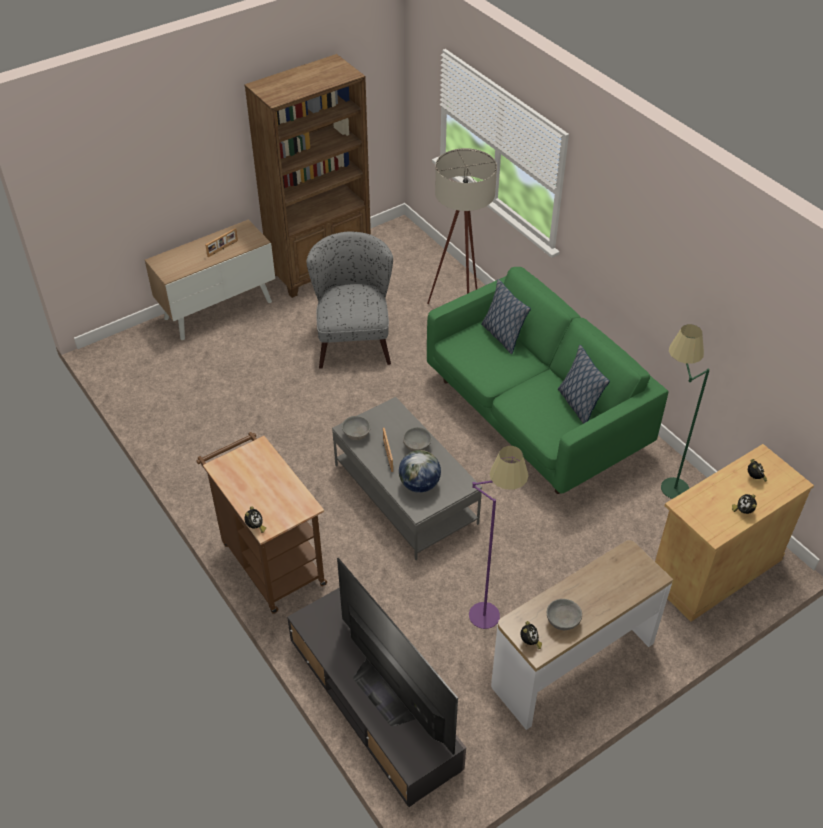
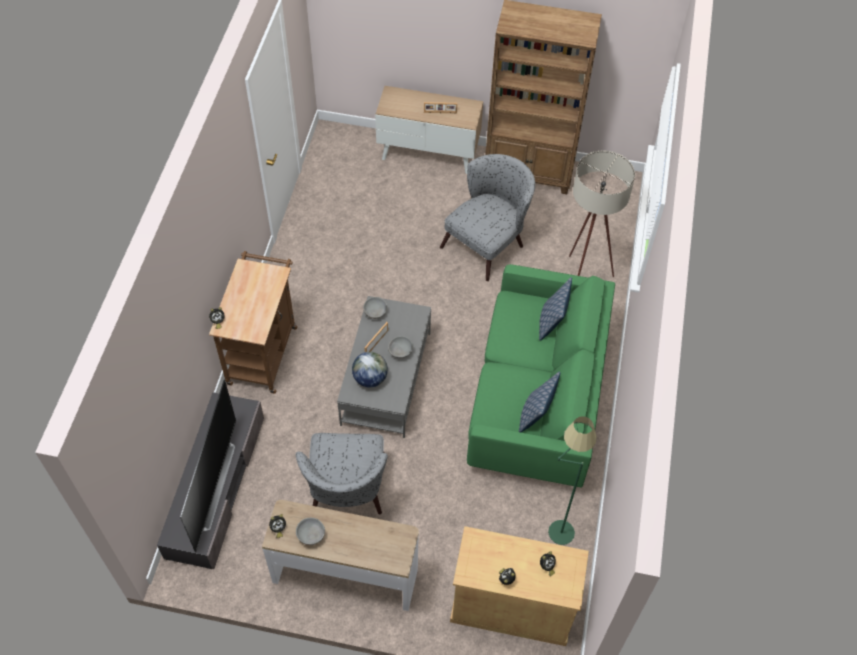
camera: 45 degrees right, 10 degrees up
purple floor lamp [469,446,529,629] -> grey armchair [295,433,388,515]

